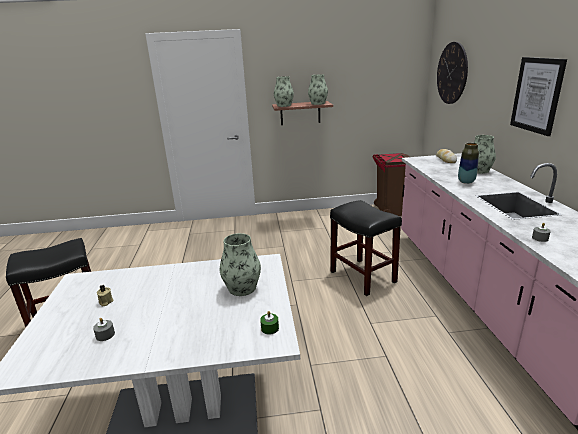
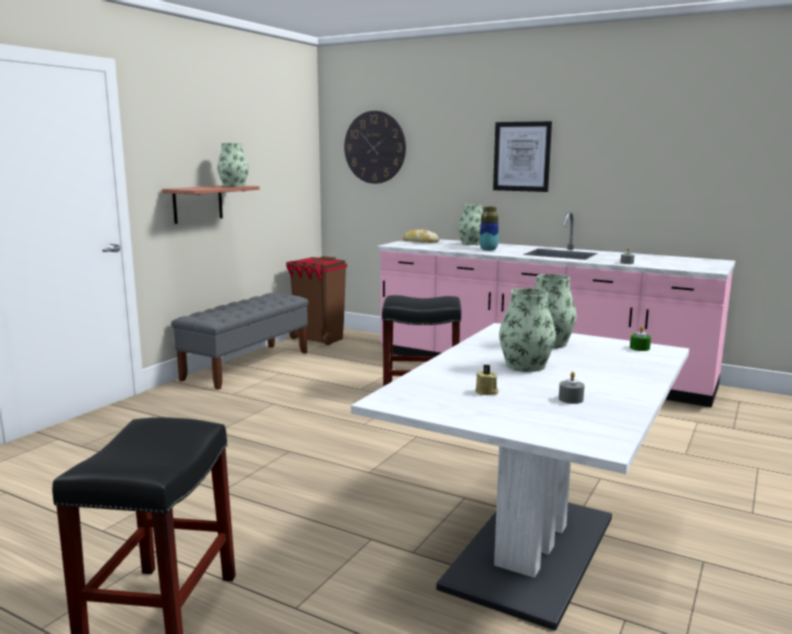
camera: 55 degrees left, 10 degrees down
vase [274,76,294,107] -> vase moved to [499,288,556,372]
none -> grey bench [171,293,309,390]

